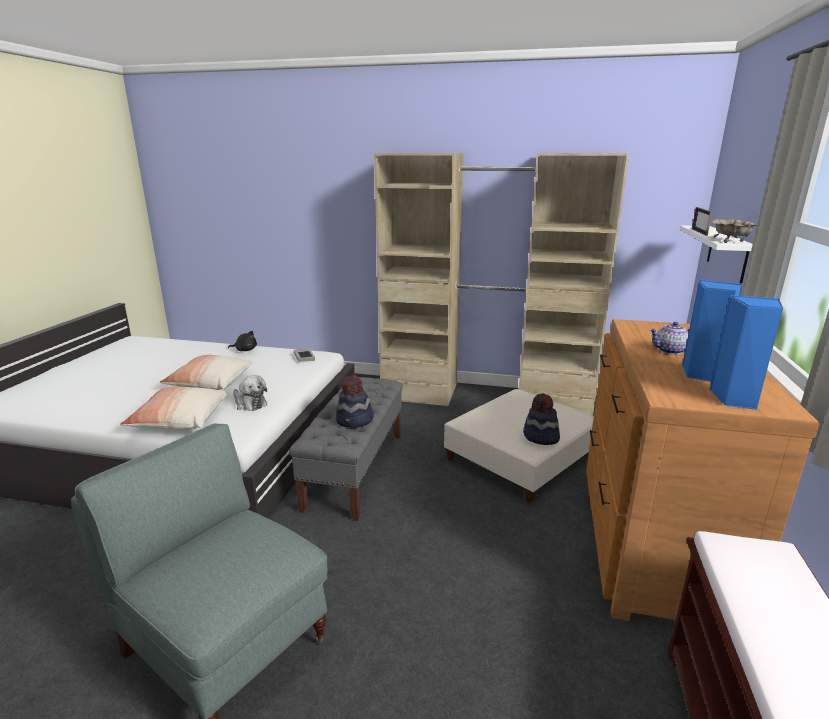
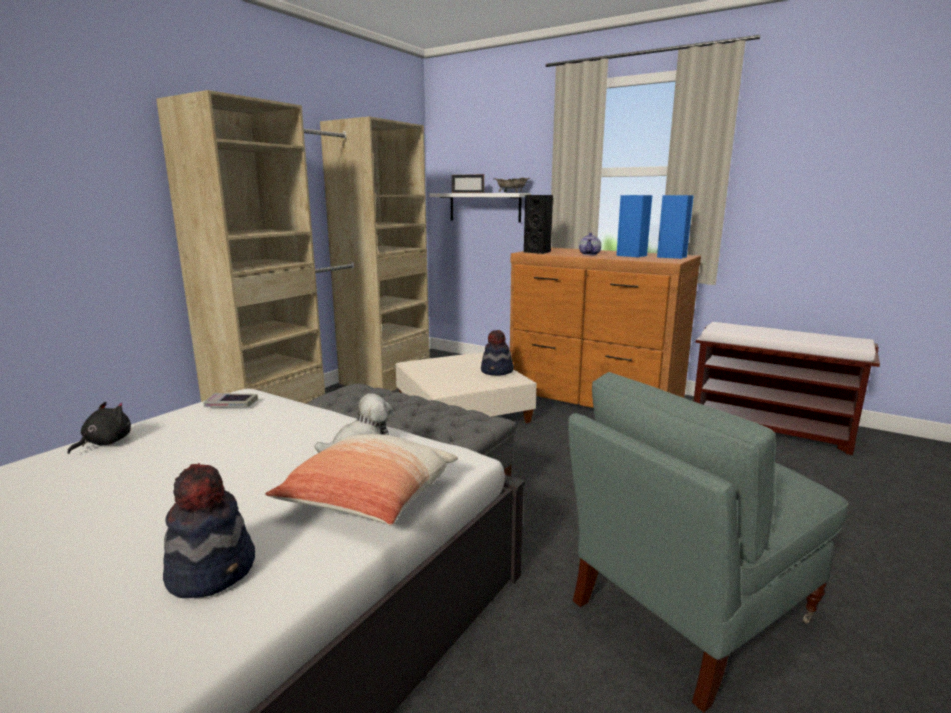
camera: 70 degrees left, 5 degrees down
pillow [160,355,253,390] -> none
hat [336,375,374,428] -> hat moved to [163,463,255,598]
none -> black speaker [524,195,553,254]

